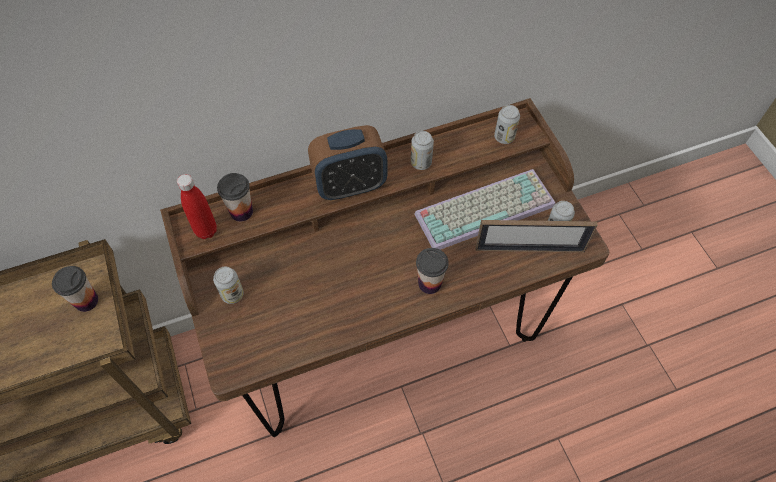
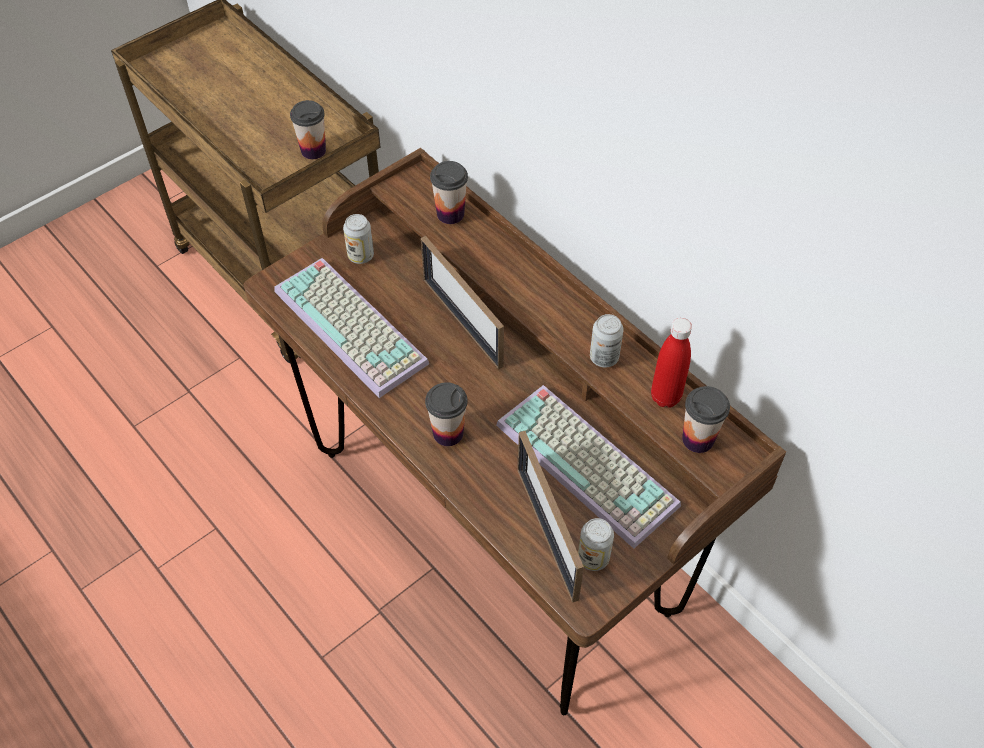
camera: 70 degrees right, 5 degrees down
red bottle [177,174,217,239] -> red bottle moved to [651,318,692,408]
alarm clock [308,125,387,200] -> none
can [494,105,520,144] -> cup [682,386,730,453]
none -> keyboard [274,258,429,398]
none -> picture frame [421,236,504,369]

